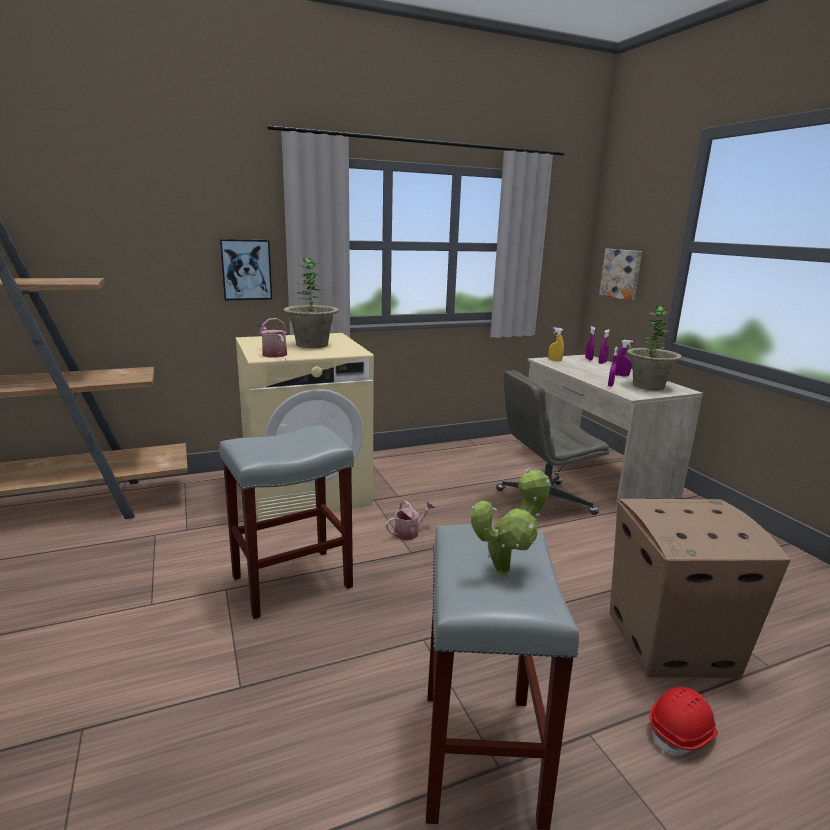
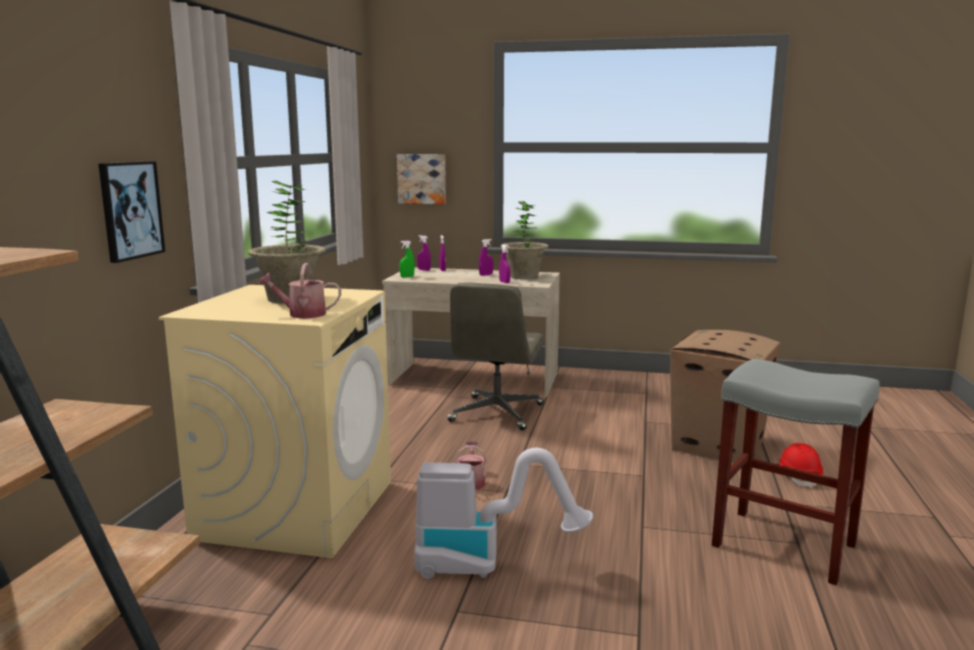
camera: 55 degrees left, 5 degrees down
grey stool [219,425,354,619] -> vacuum cleaner [414,448,593,579]
potted plant [471,468,551,576] -> none
yellow spray bottle [548,327,564,361] -> green spray bottle [400,240,414,277]

